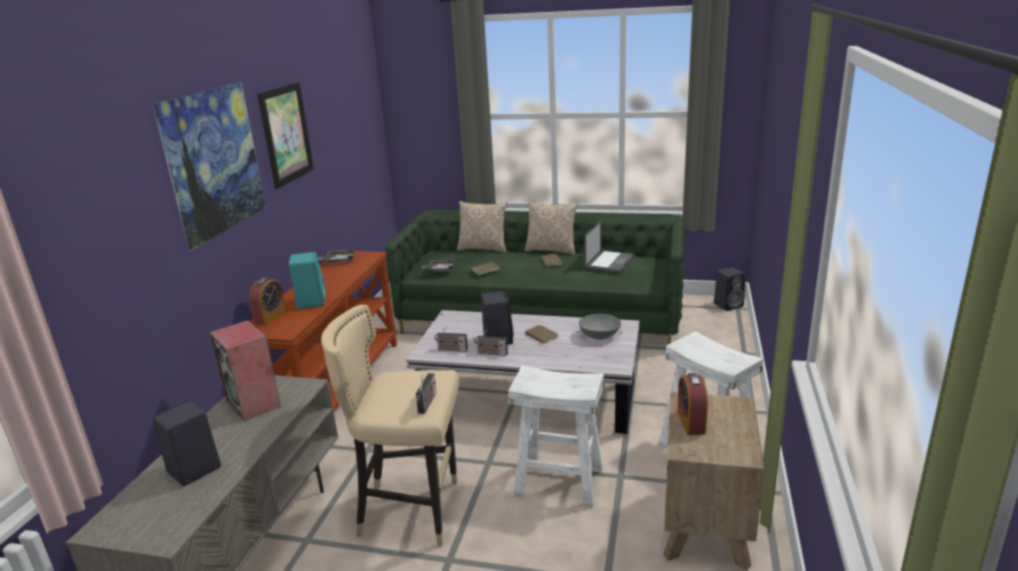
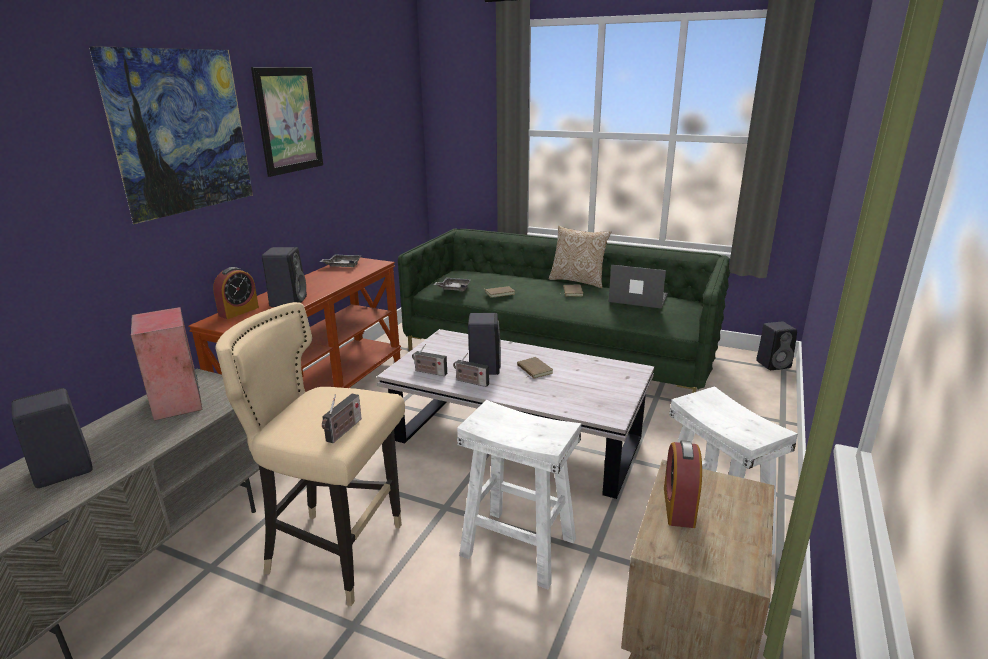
camera: 10 degrees right, 0 degrees up
turquoise speaker [289,252,326,309] -> black speaker [262,247,307,307]
pillow [457,201,508,253] -> none
grey bowl [579,314,621,340] -> none
laptop [585,221,634,272] -> laptop turned 105 degrees counterclockwise [609,265,668,309]

